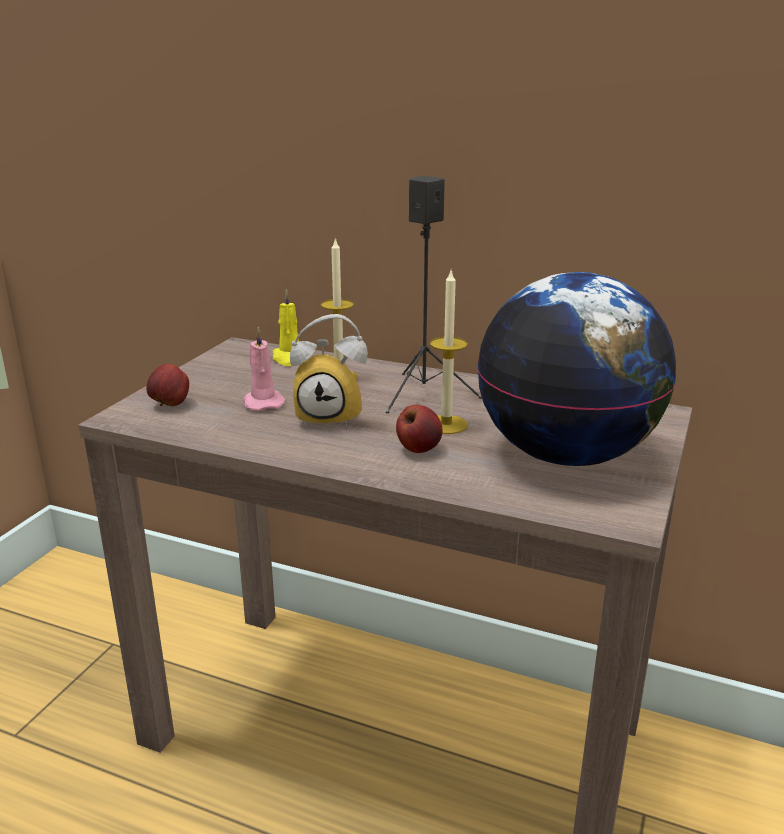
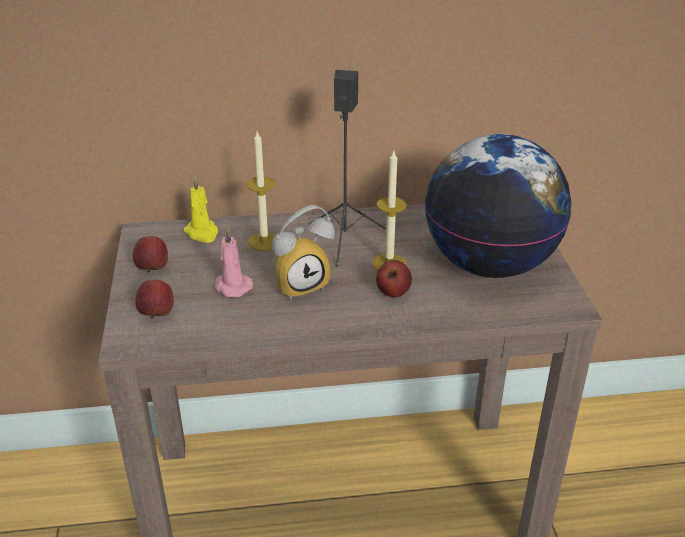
camera: 30 degrees left, 10 degrees up
none -> apple [133,236,168,272]

